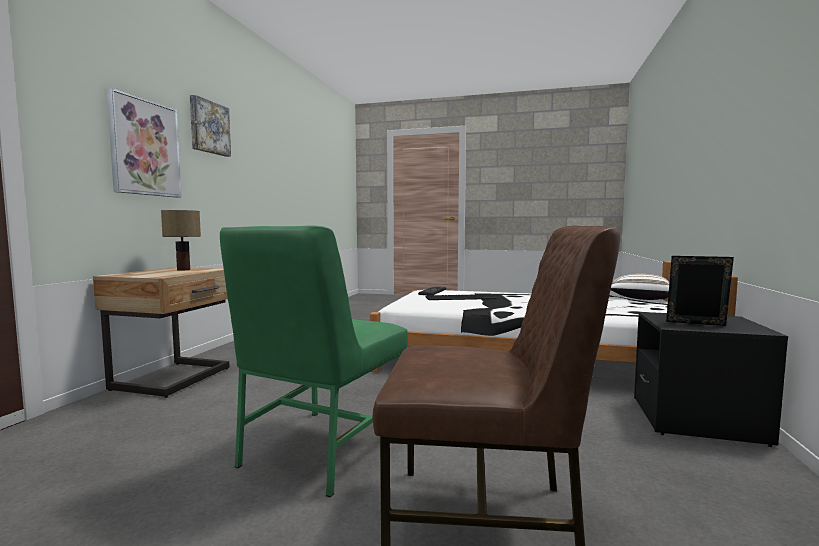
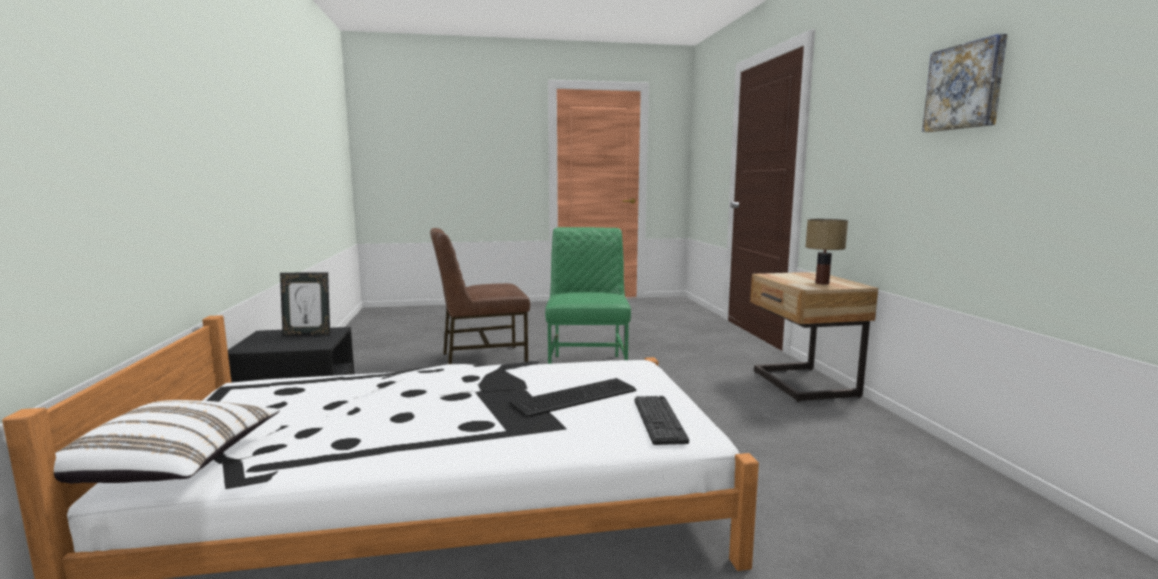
camera: 155 degrees right, 5 degrees up
picture [107,88,182,198] -> none

